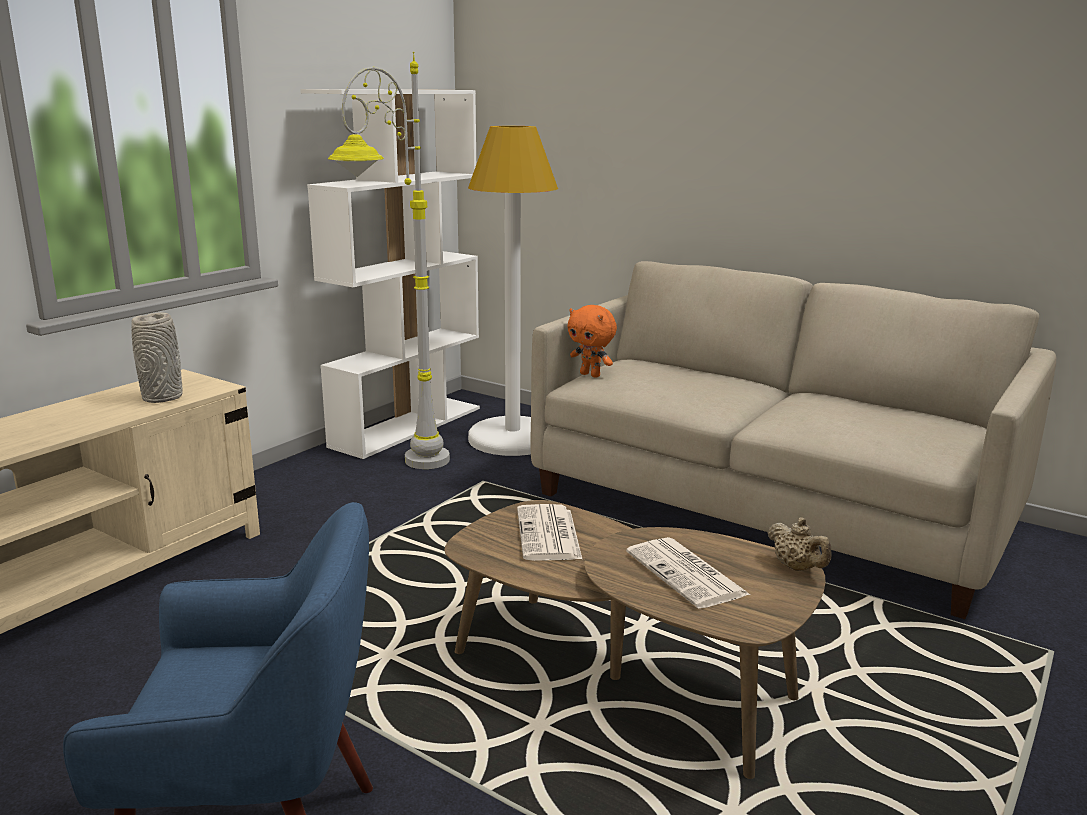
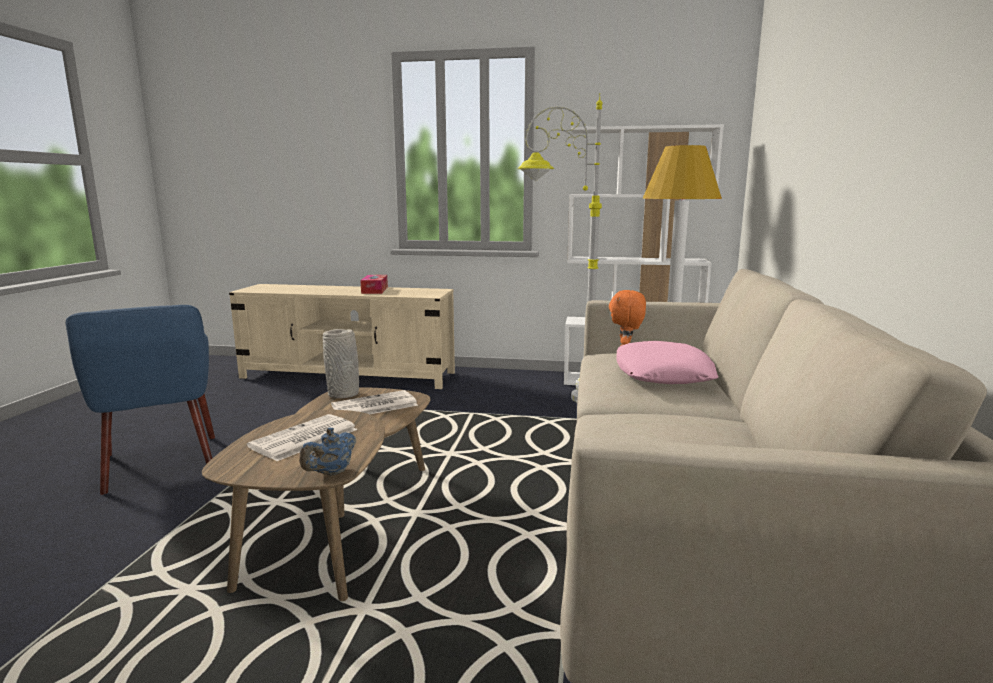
camera: 65 degrees right, 5 degrees down
grey vase [131,312,183,403] -> grey vase moved to [323,329,359,398]
beige teapot [768,517,832,571] -> blue teapot [299,428,356,476]
none -> tissue box [360,275,388,294]
none -> pink pillow [616,341,718,384]

